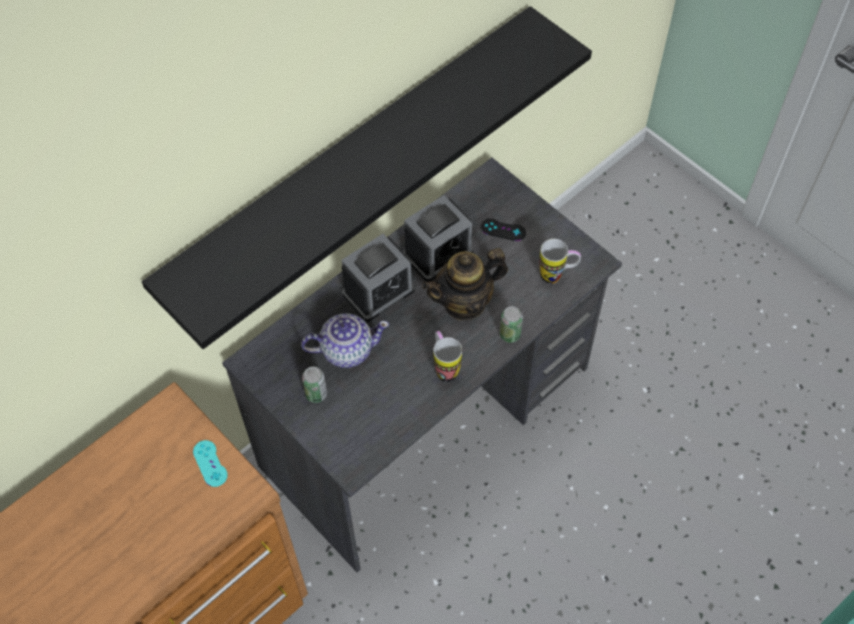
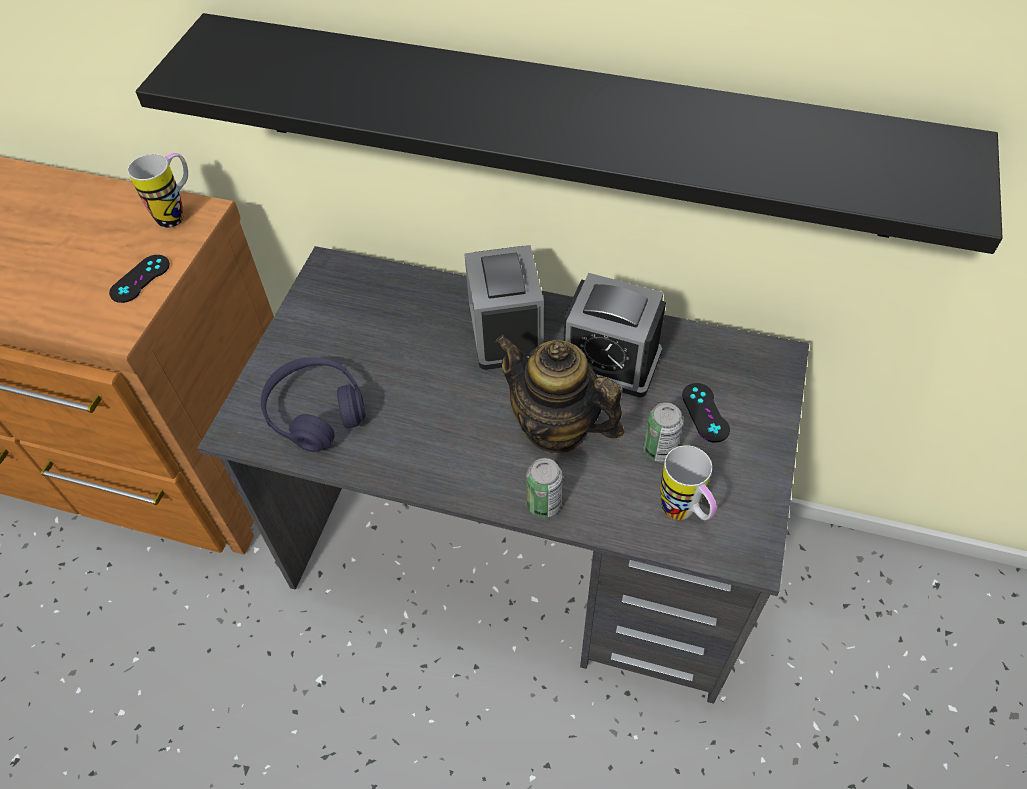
camera: 60 degrees right, 5 degrees down
turquoise game controller [193,440,228,487] -> black game controller [109,255,170,303]
teapot [301,313,389,368] -> none
can [302,367,327,403] -> can moved to [643,403,683,462]
alarm clock [342,234,415,322] -> alarm clock turned 60 degrees clockwise [464,245,544,370]
mug [433,331,462,382] -> mug moved to [128,153,188,228]
none -> purple headphones [261,357,366,452]

